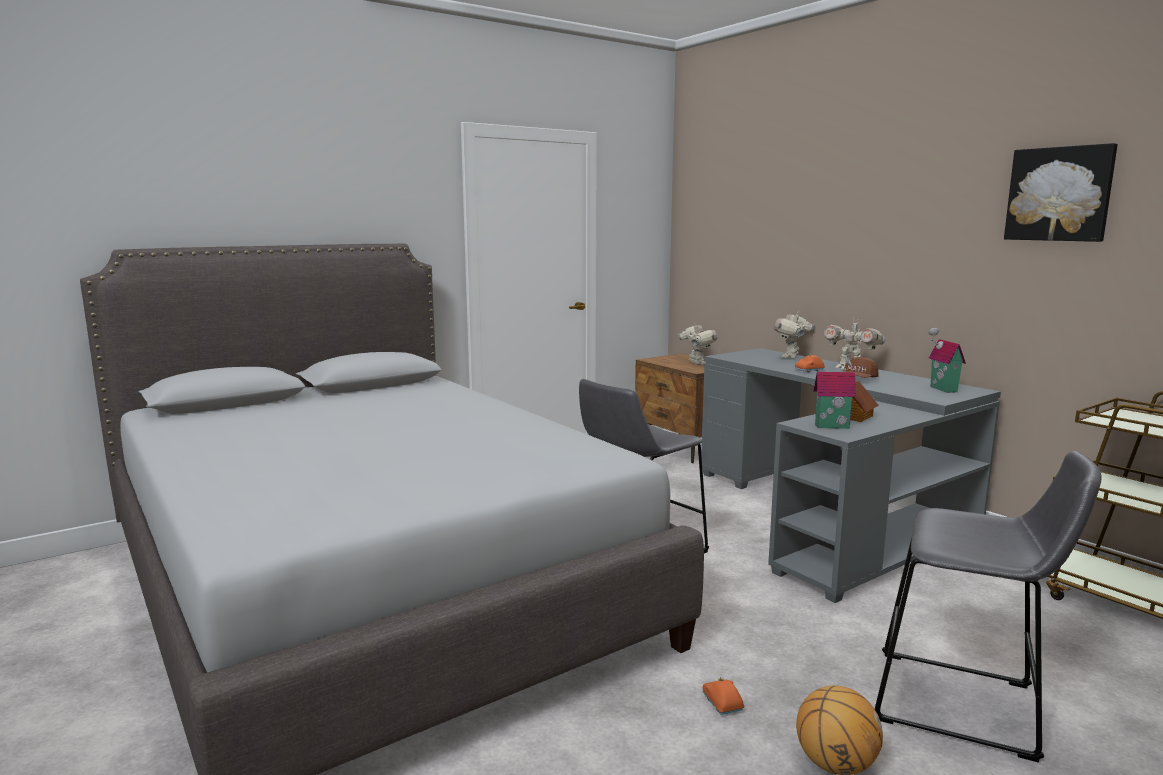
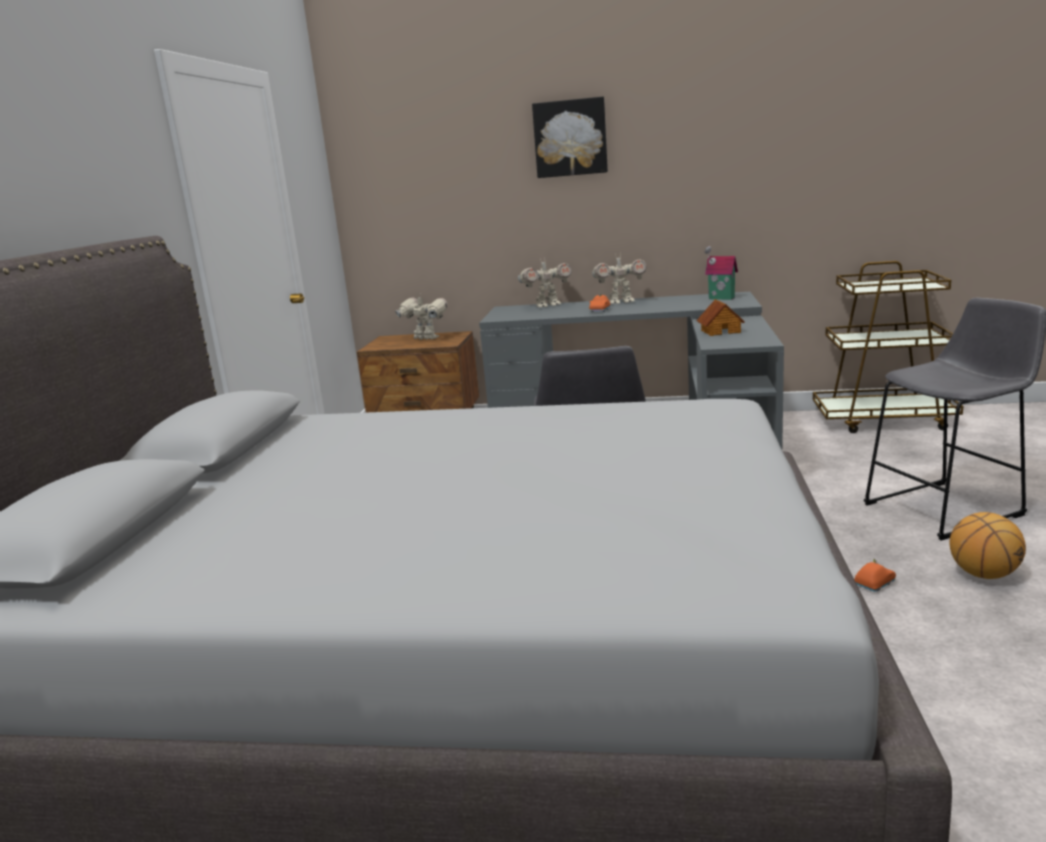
camera: 45 degrees left, 5 degrees up
orange toy car [702,677,744,715] -> orange toy car turned 120 degrees clockwise [854,559,896,592]
toy robot [774,311,814,358] -> toy robot turned 90 degrees counterclockwise [518,259,572,307]
toy house [813,356,856,429] -> none
brown cap [845,357,878,378] -> none
picture [1004,143,1117,242] -> picture moved to [532,97,608,178]

